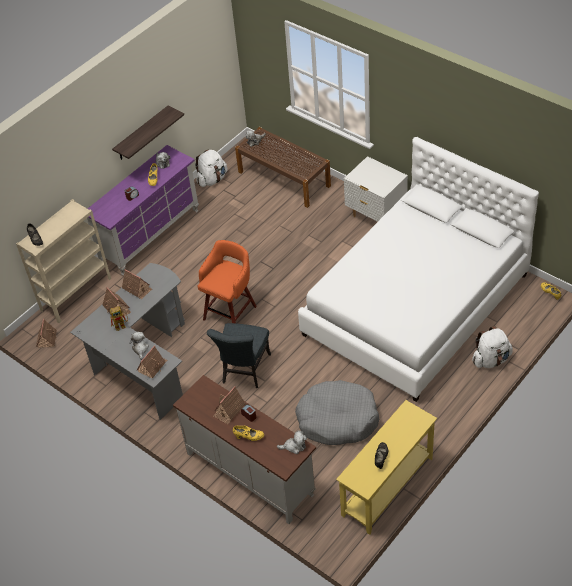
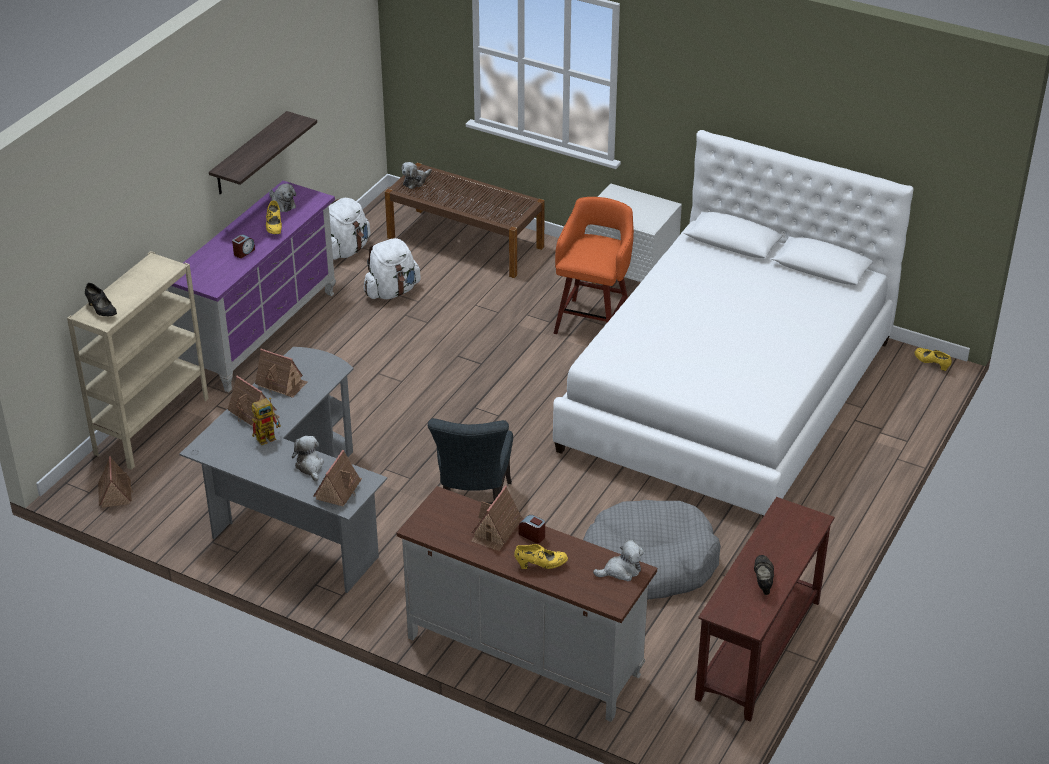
camera: 15 degrees left, 10 degrees down
orange stool [198,240,257,323] -> orange stool moved to [554,197,634,334]
yellow console table [336,400,437,535] -> brown console table [695,497,835,722]
white backpack [472,326,513,368] -> white backpack moved to [364,238,421,299]

